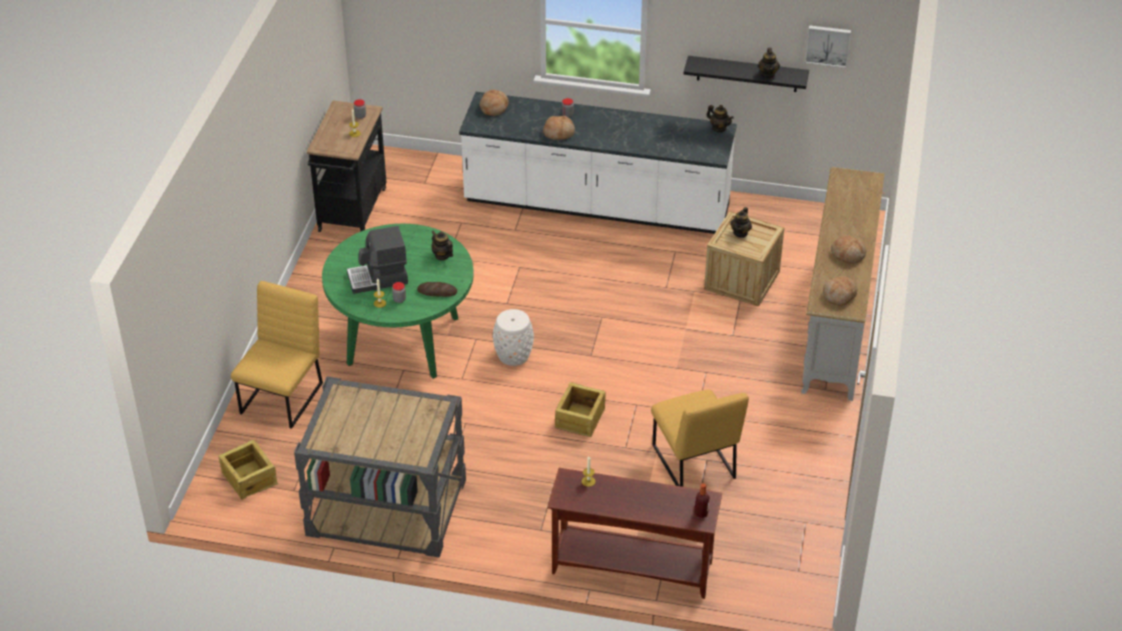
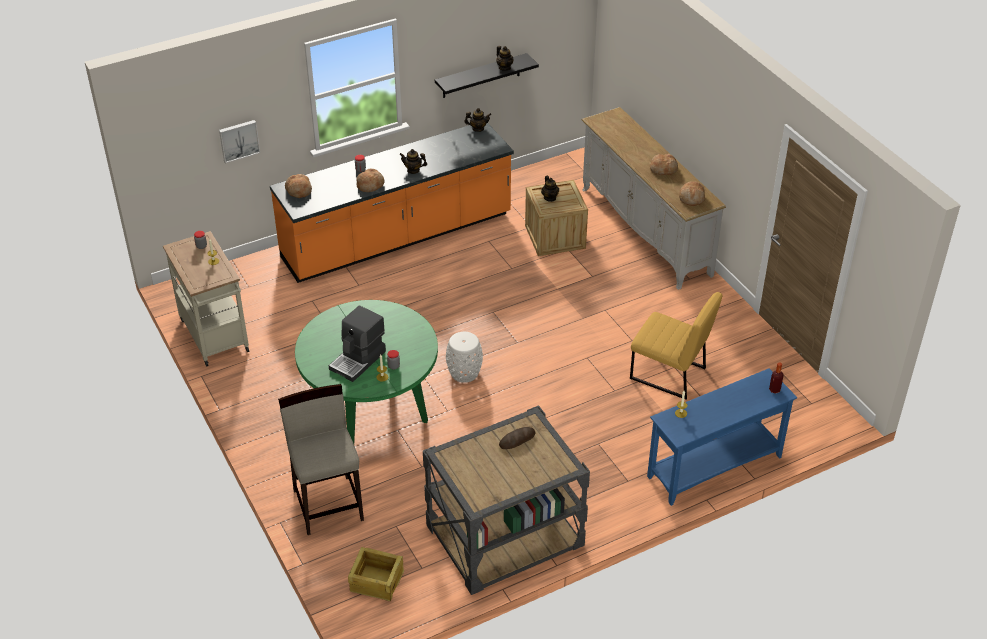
camera: 40 degrees left, 0 degrees up
yellow chair [231,281,323,429] -> beige stool [278,384,364,535]
black cart [307,101,387,232] -> beige cart [163,231,249,366]
bread [417,282,457,297] -> bread moved to [499,427,536,449]
teapot [431,230,453,260] -> teapot moved to [399,149,427,174]
white counter [459,92,737,234] -> orange counter [270,123,514,283]
brown console table [547,468,722,599] -> blue console table [647,368,797,506]
crate [555,382,606,437] -> none
picture [805,25,851,68] -> picture moved to [219,120,260,163]

